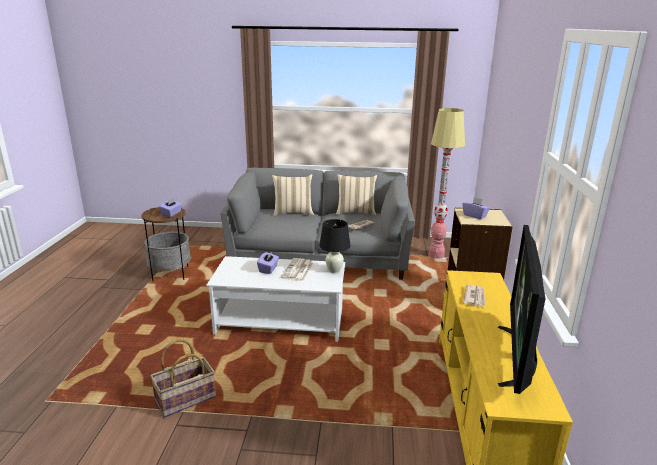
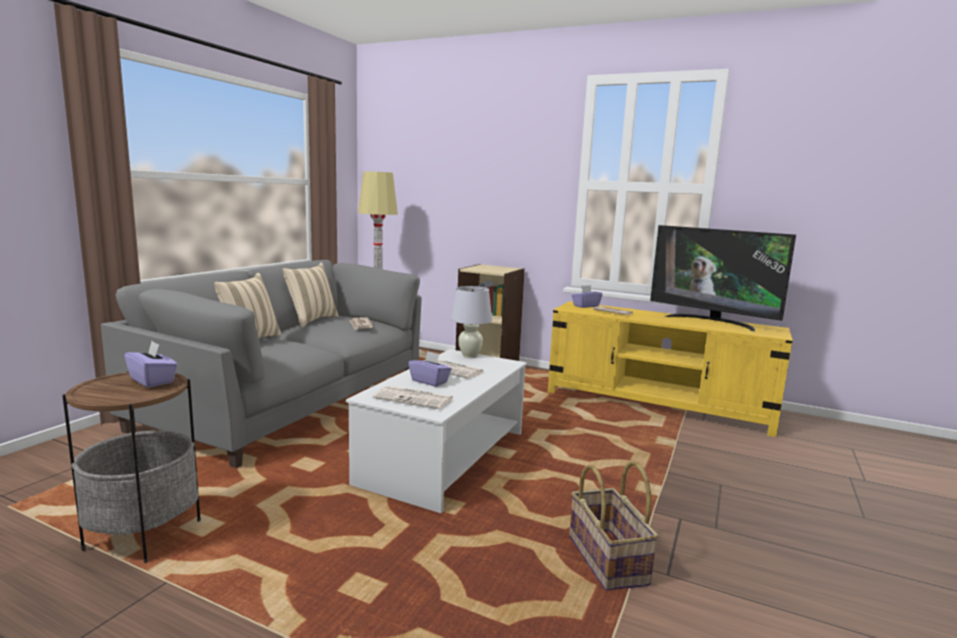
camera: 70 degrees left, 10 degrees down
black table lamp [319,219,350,273] -> white table lamp [451,286,492,358]
purple tissue box [462,197,490,219] -> purple tissue box moved to [572,285,602,308]
none -> newspaper [373,386,454,409]

